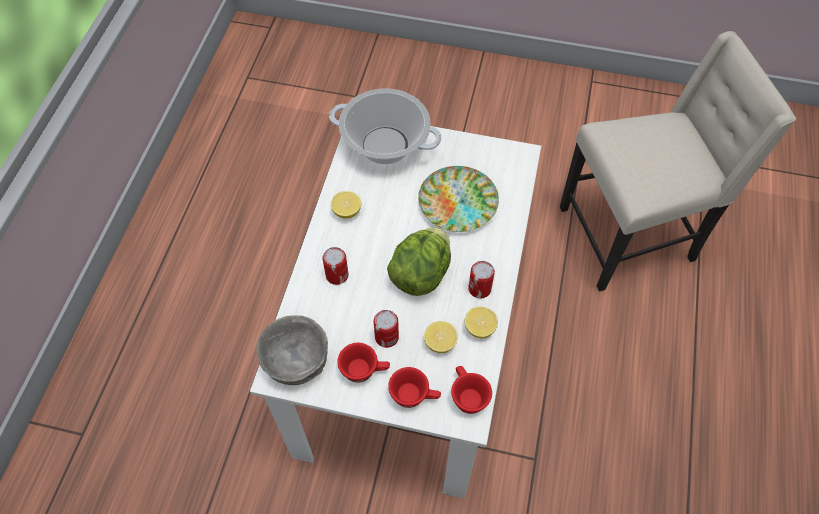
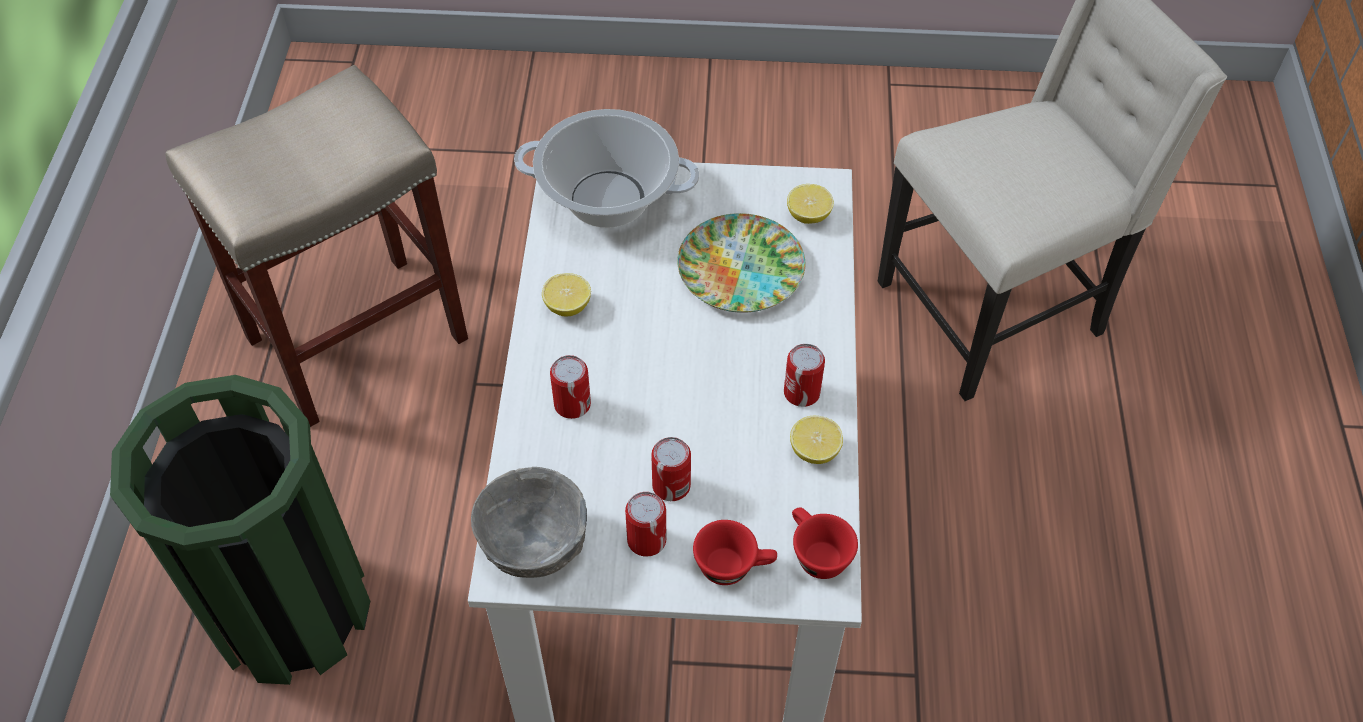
camera: 10 degrees left, 5 degrees down
red cup [337,343,390,383] -> can [625,492,666,557]
lettuce [387,227,451,296] -> none
lemon [424,321,458,353] -> lemon moved to [787,184,834,224]
none -> green trash can [110,375,370,685]
none -> beige stool [165,65,468,427]

